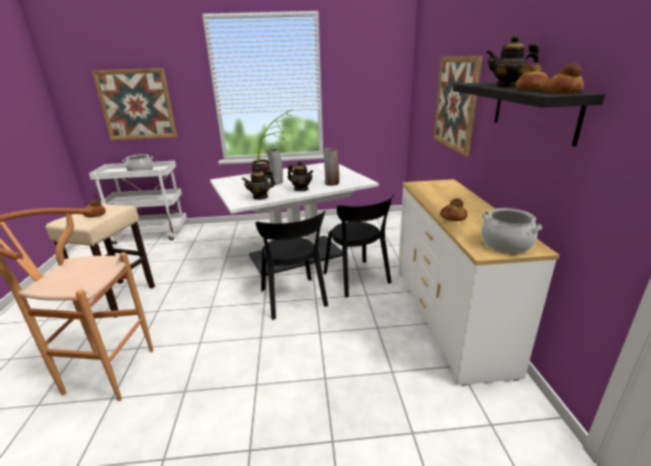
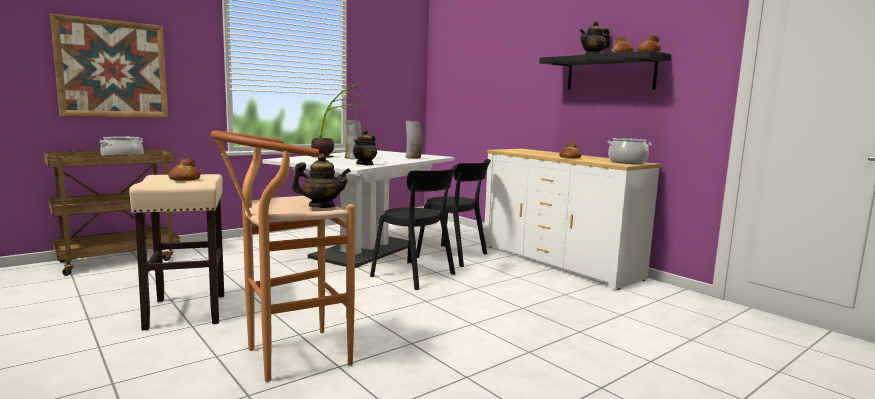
camera: 35 degrees left, 15 degrees down
white cart [89,161,187,244] -> brown cart [44,149,180,276]
teapot [288,161,313,191] -> teapot moved to [292,153,351,208]
picture [433,56,483,156] -> none

